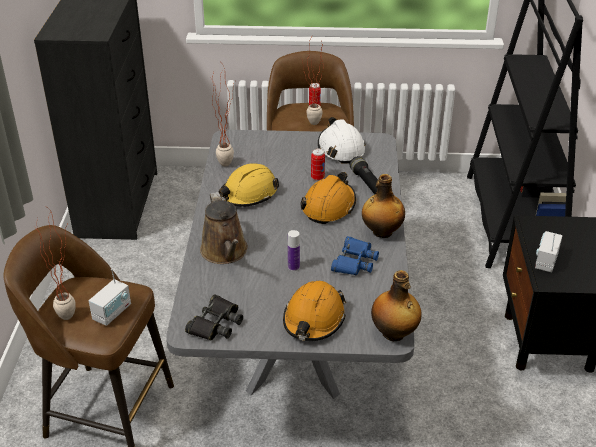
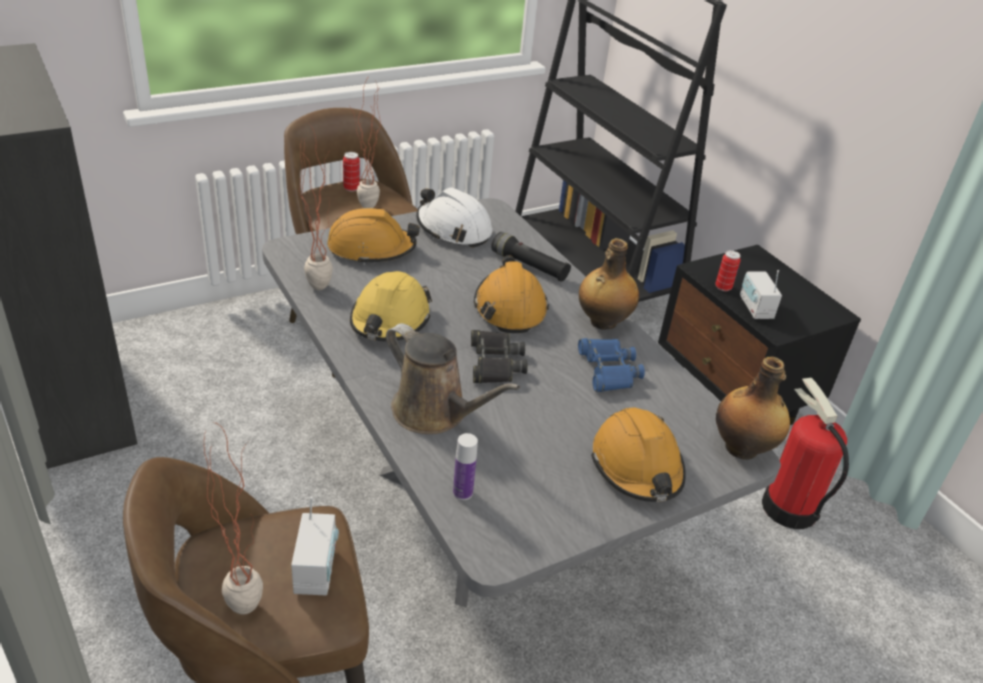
camera: 35 degrees left, 0 degrees up
black binoculars [185,294,243,341] -> black binoculars moved to [471,330,528,383]
bottle [288,230,300,271] -> bottle moved to [453,433,478,500]
can [311,149,325,181] -> can moved to [715,250,741,291]
none -> orange hard hat [327,208,420,265]
none -> fire extinguisher [762,378,849,529]

